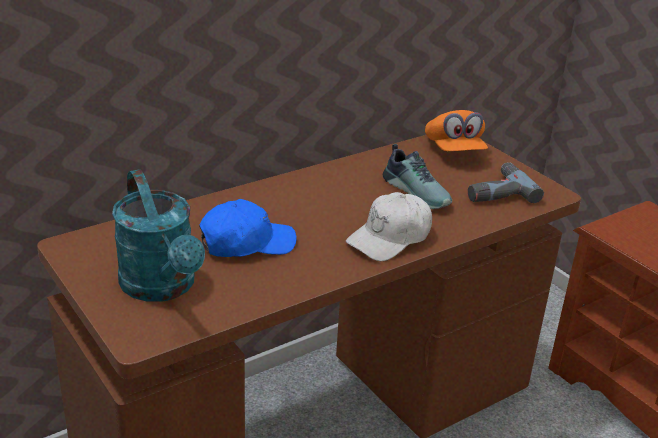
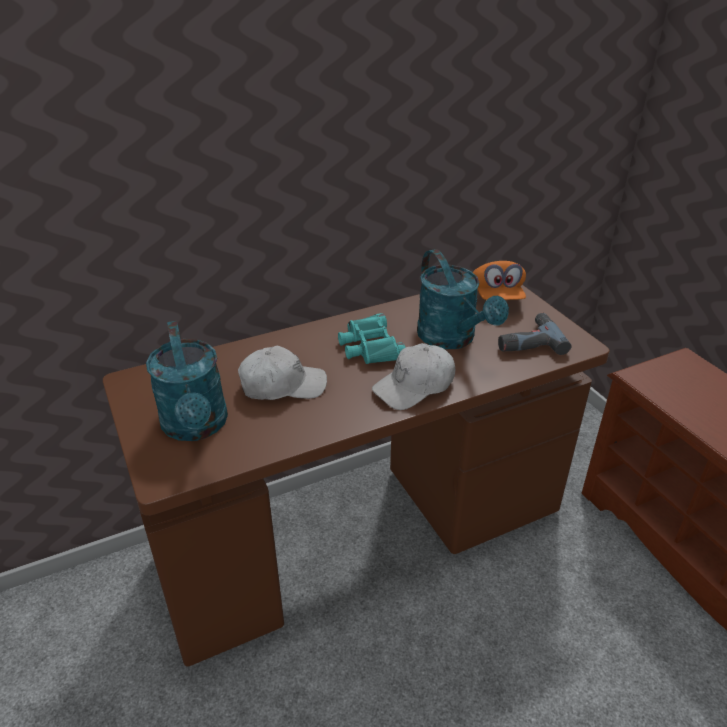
camera: 10 degrees right, 5 degrees up
blue cap [199,199,296,257] -> white cap [238,346,327,400]
shoe [383,144,452,209] -> turquoise watering can [417,249,509,349]
none -> turquoise binoculars [338,313,406,364]

